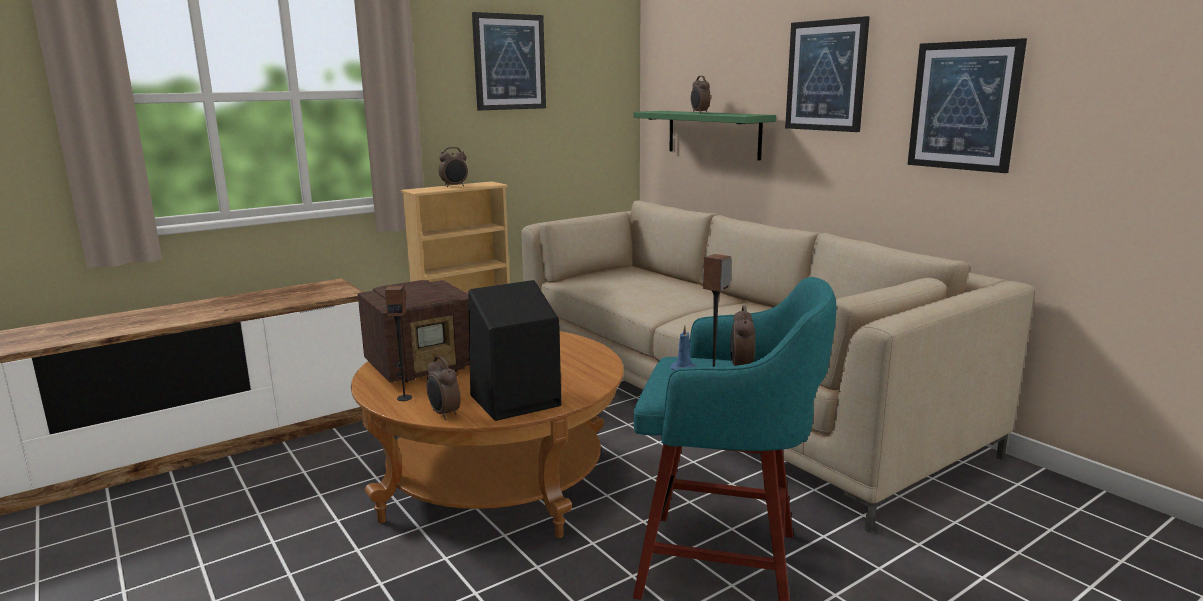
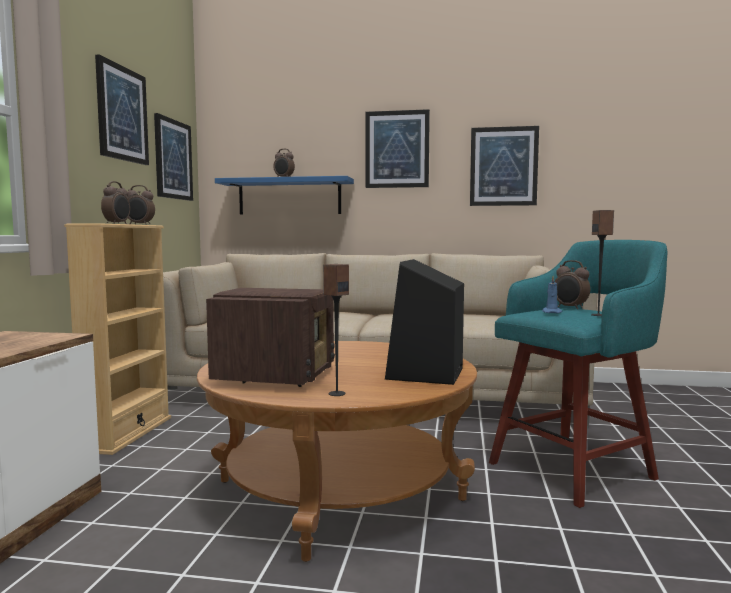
camera: 45 degrees left, 10 degrees down
alarm clock [426,356,461,420] -> alarm clock moved to [128,185,155,225]
green shelf [634,111,776,160] -> blue shelf [215,176,354,215]
none -> picture [154,113,193,201]

